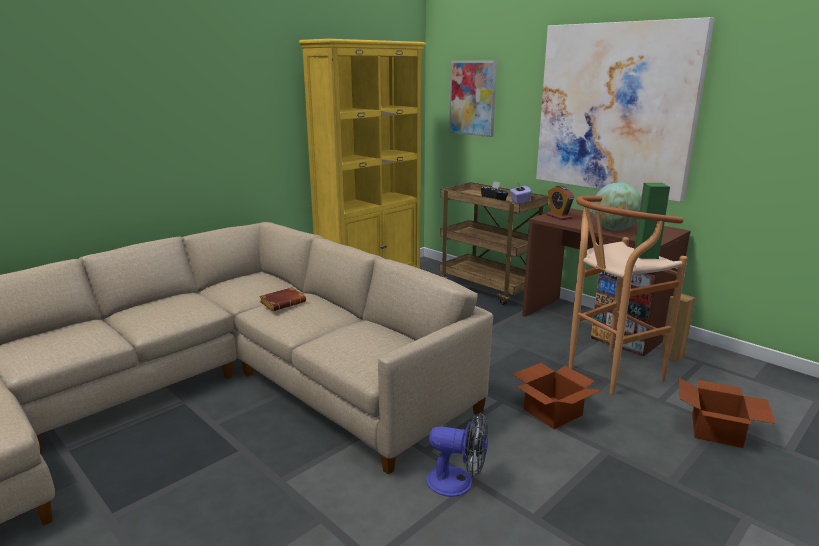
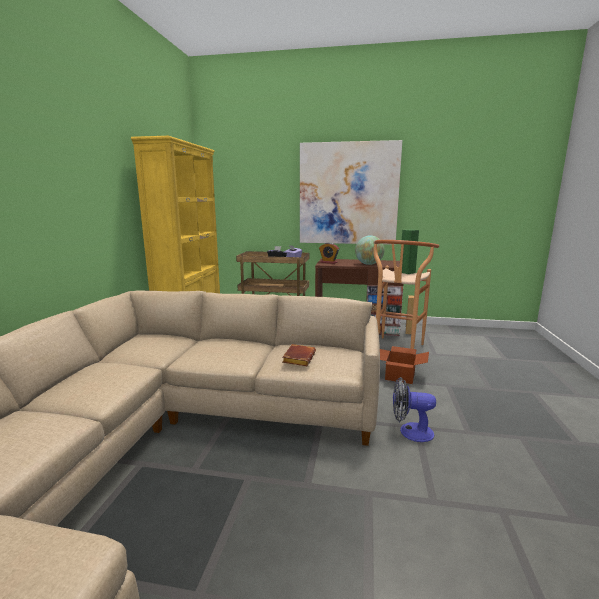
camera: 35 degrees left, 5 degrees down
brown book [259,287,306,311] -> brown book moved to [282,344,316,366]
fan [426,412,488,497] -> fan turned 150 degrees counterclockwise [393,377,436,442]
picture [449,61,497,137] -> none
cardboard box [678,377,776,448] -> none

